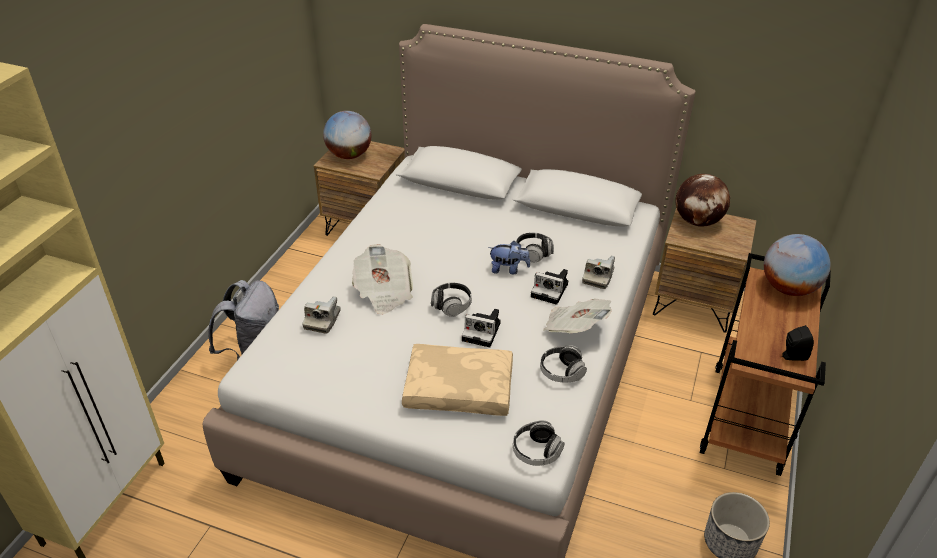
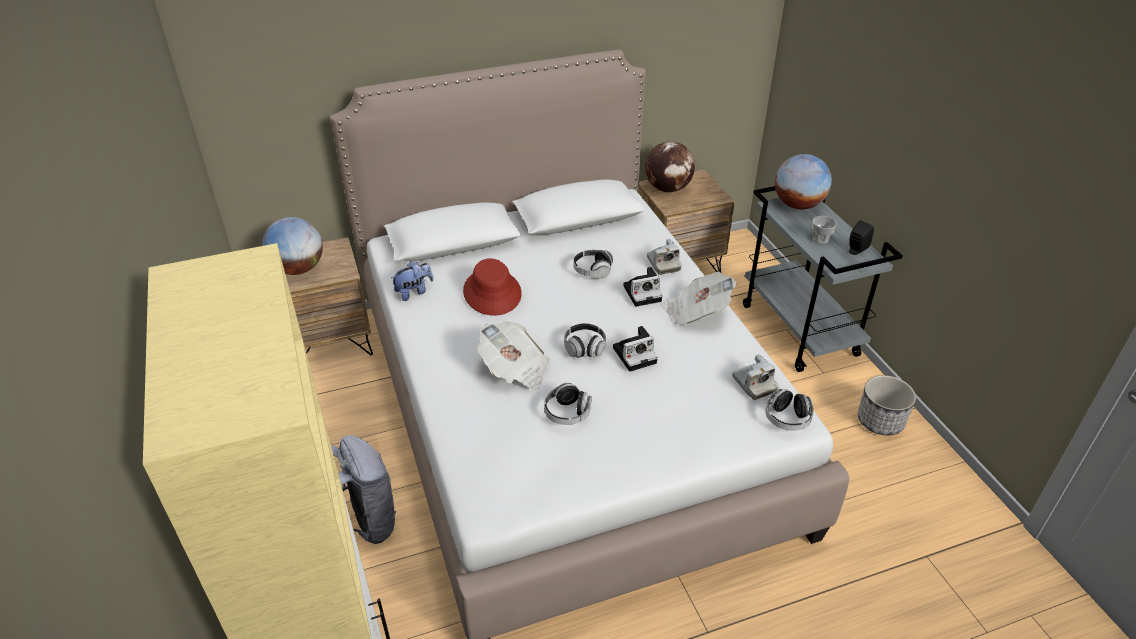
camera: 40 degrees left, 0 degrees up
camera [303,296,341,334] -> camera moved to [732,354,779,400]
beige pillow [402,344,513,416] -> none
plush toy [488,241,530,274] -> plush toy moved to [391,261,434,301]
headphones [540,346,587,382] -> headphones moved to [544,383,592,425]
brown cart [700,253,831,476] -> grey cart [743,186,903,372]
none -> red hat [463,258,522,316]
none -> cup [812,216,837,244]

